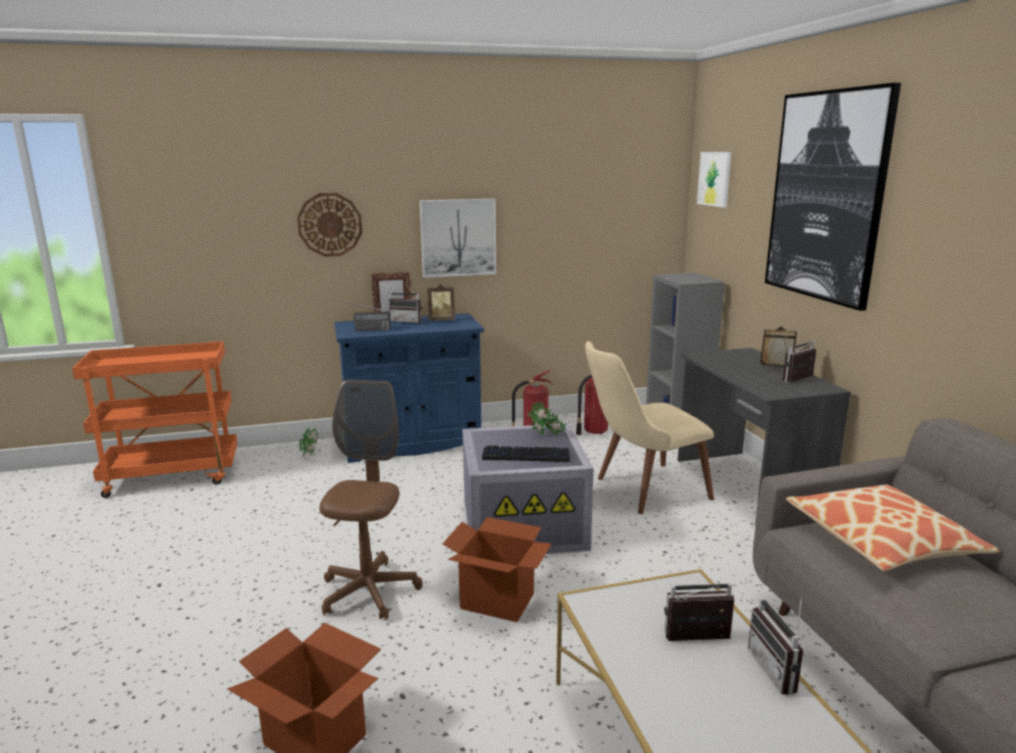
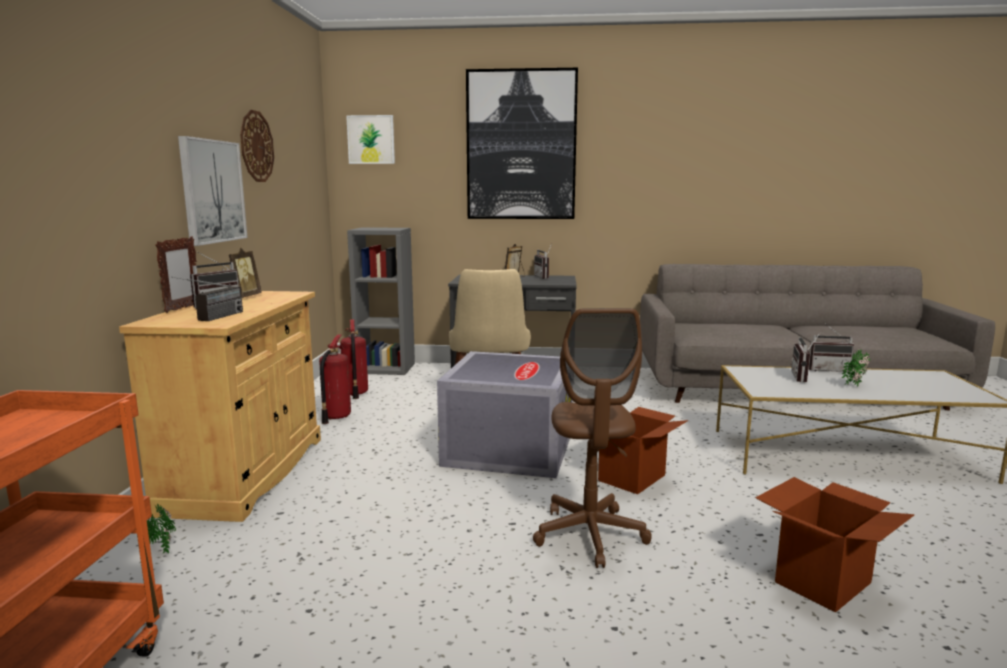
camera: 70 degrees left, 5 degrees down
wall clock [297,193,362,257] -> wall clock moved to [240,110,274,182]
brown office chair [319,379,423,620] -> brown office chair turned 120 degrees counterclockwise [533,308,652,568]
blue cabinet [334,313,484,463] -> beige cabinet [119,291,321,522]
keyboard [482,445,570,462] -> none
potted plant [528,401,566,436] -> potted plant moved to [842,350,870,387]
pillow [786,485,999,571] -> none

